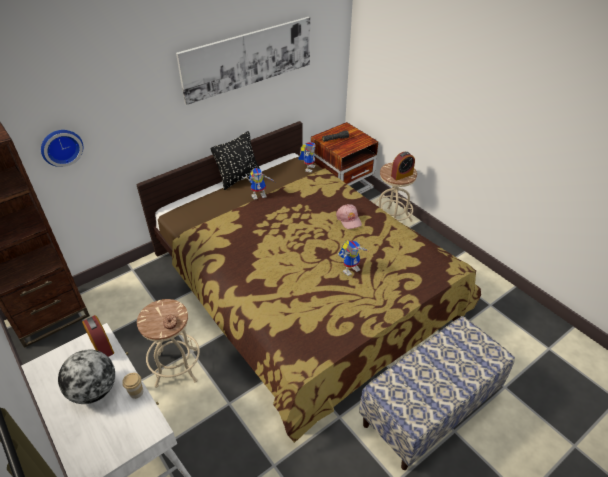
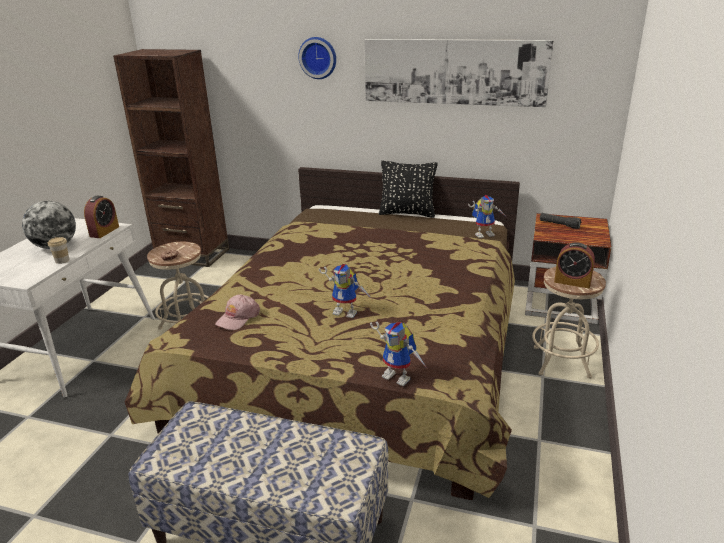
camera: 55 degrees right, 15 degrees down
wall clock [41,130,84,167] -> wall clock moved to [298,37,336,79]
toy robot [242,168,275,199] -> toy robot moved to [370,322,427,386]
pink cap [336,204,362,229] -> pink cap moved to [215,294,260,330]

